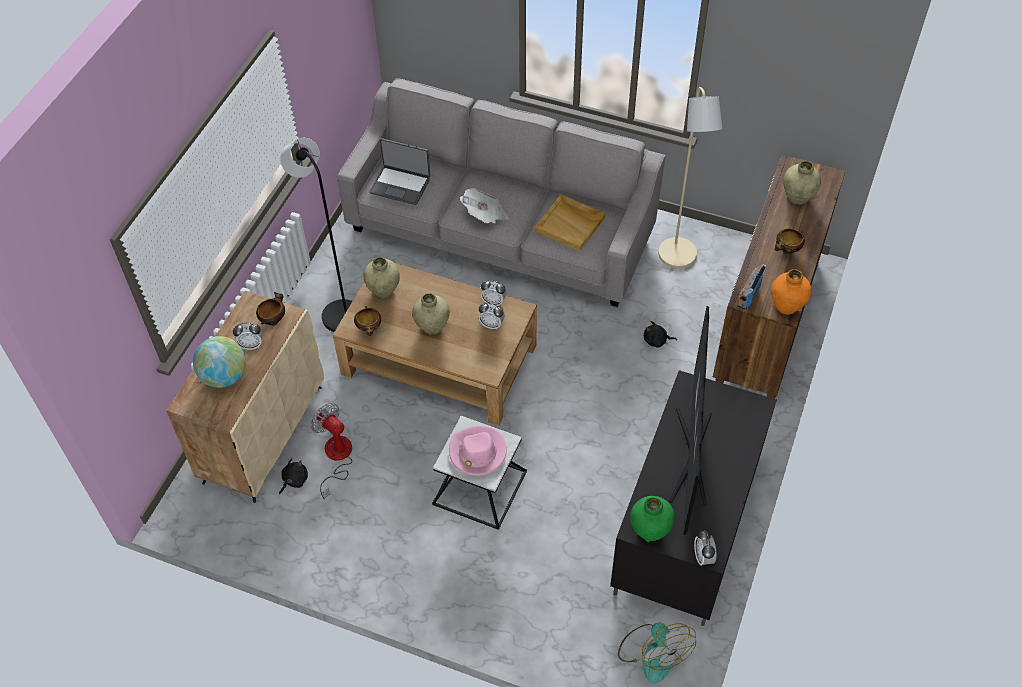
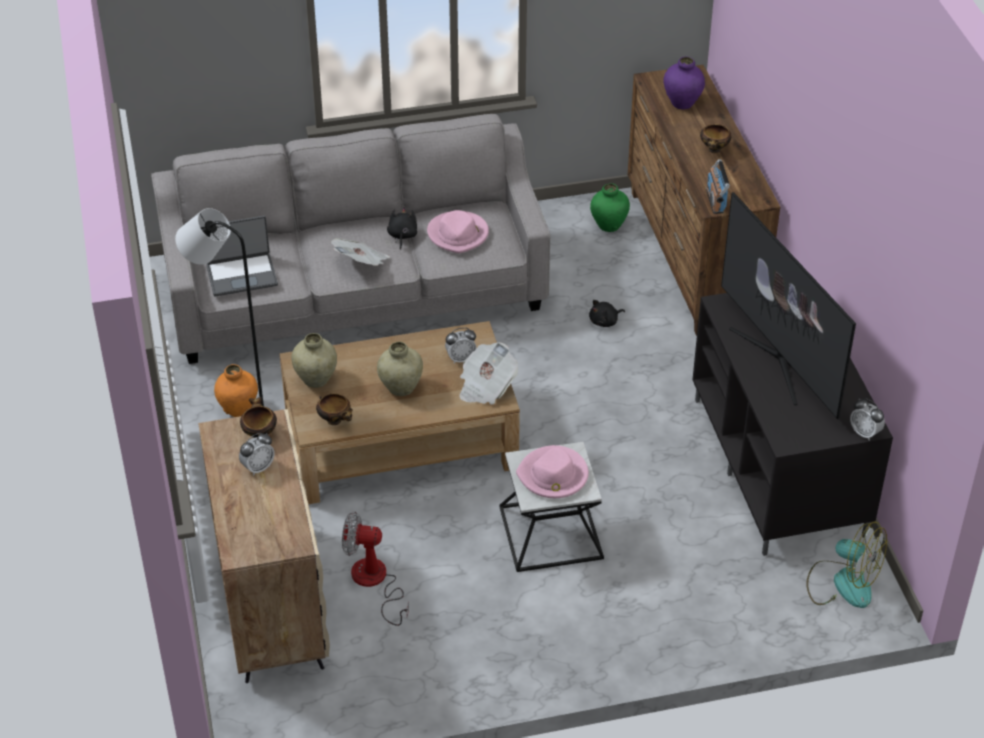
camera: 35 degrees left, 10 degrees down
globe [193,336,246,388] -> none
black plush toy [279,459,308,495] -> black plush toy moved to [387,208,417,250]
alarm clock [481,280,506,307] -> none
beige tray [535,194,605,251] -> pink hat [427,210,489,253]
green vase [630,496,675,542] -> green vase moved to [590,183,630,232]
beige floor lamp [658,87,723,269] -> none
orange vase [771,269,812,315] -> orange vase moved to [214,364,258,417]
beige vase [783,161,821,205] -> purple vase [663,57,705,110]
none -> newspaper [459,342,518,405]

